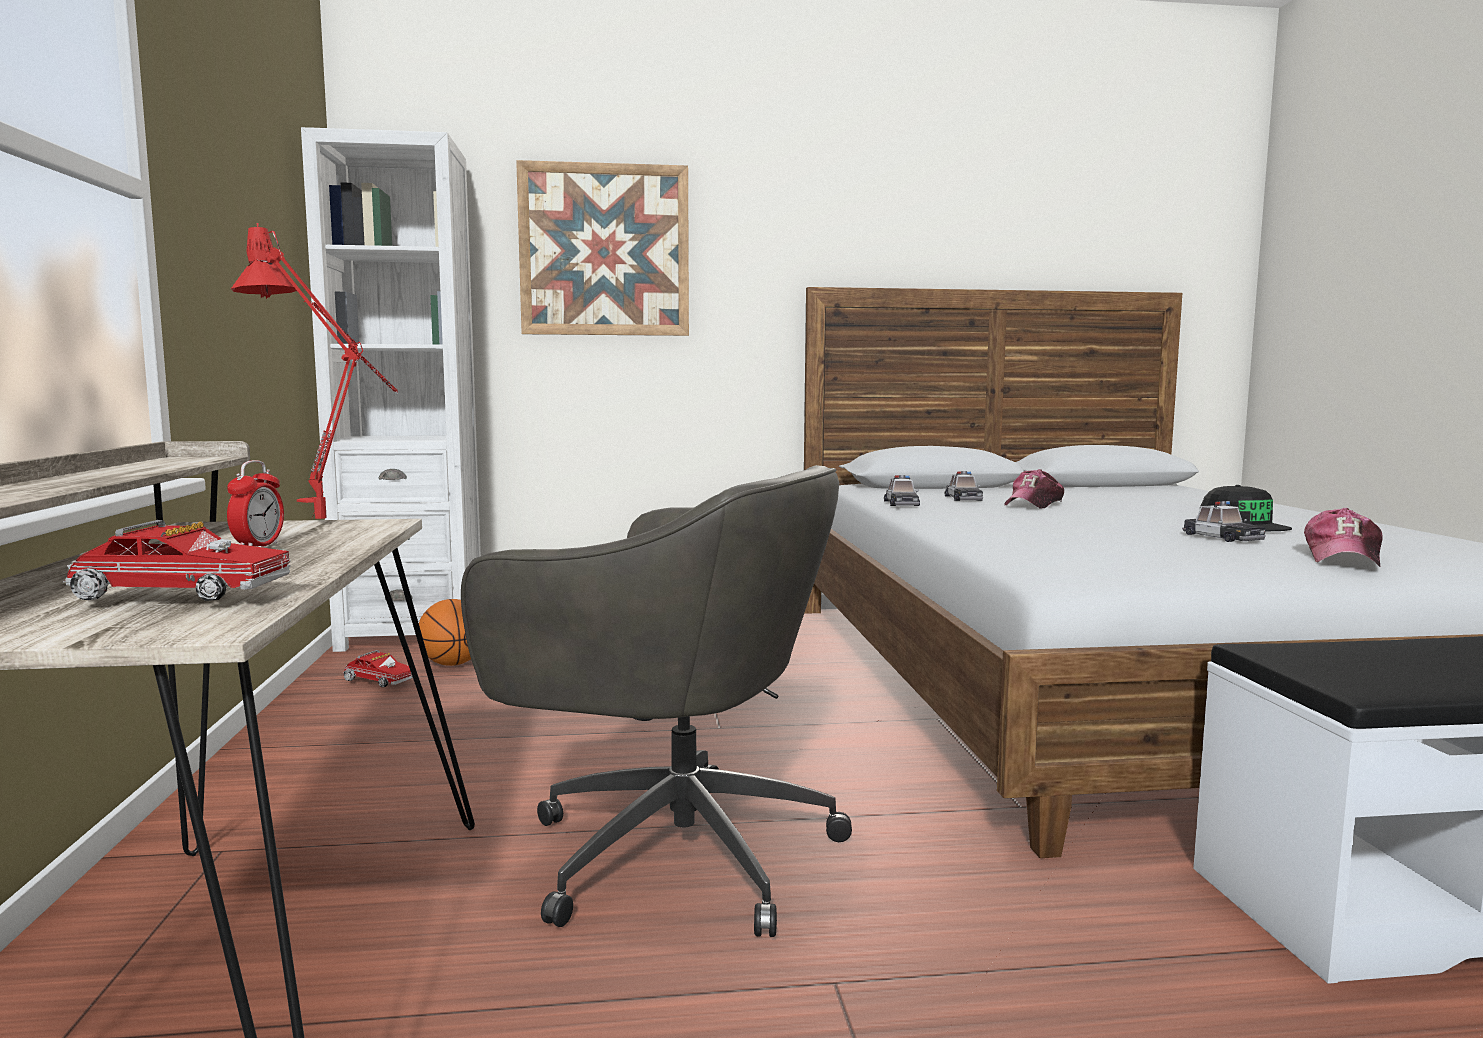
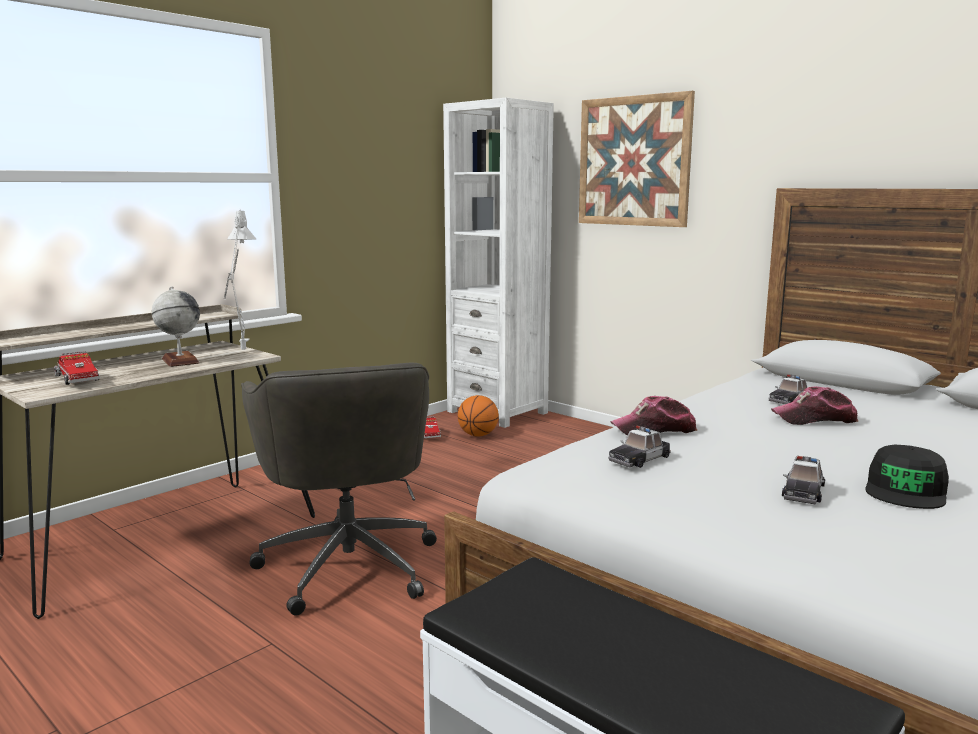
camera: 50 degrees right, 5 degrees up
alarm clock [227,460,284,547] -> globe [152,286,200,367]
red table lamp [231,223,398,520] -> grey table lamp [224,210,256,350]
toy car [884,475,920,506] -> toy car moved to [608,425,671,468]
cap [1304,508,1383,567] -> cap moved to [611,396,697,436]

